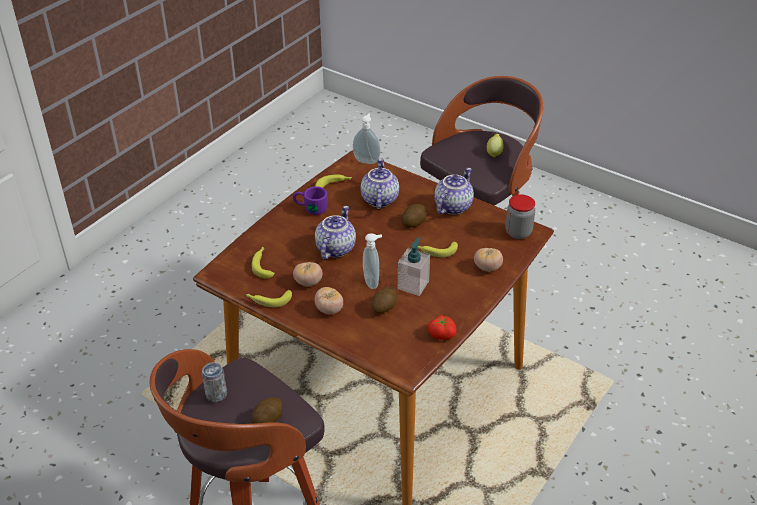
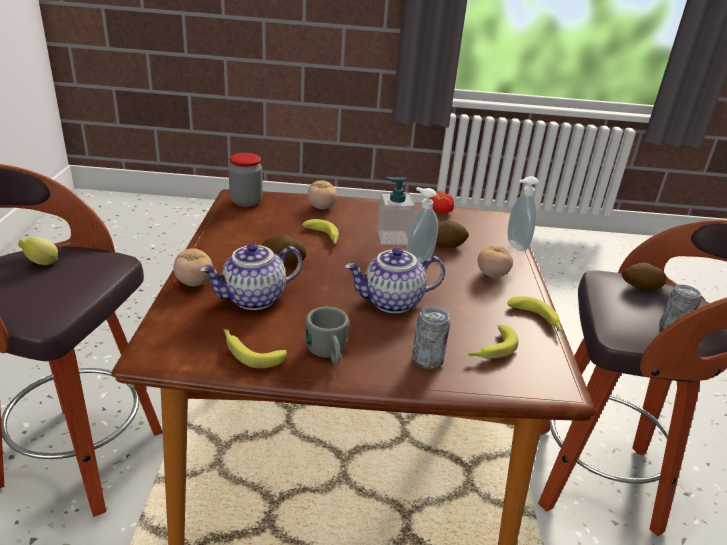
camera: 125 degrees left, 10 degrees down
purple mug [293,186,328,215] -> grey mug [306,307,349,365]
tomato [293,262,323,287] -> tomato moved to [173,248,213,286]
soap dispenser [353,113,380,164] -> soap dispenser moved to [507,176,539,251]
teapot [435,168,474,215] -> none
none -> can [412,307,450,369]

